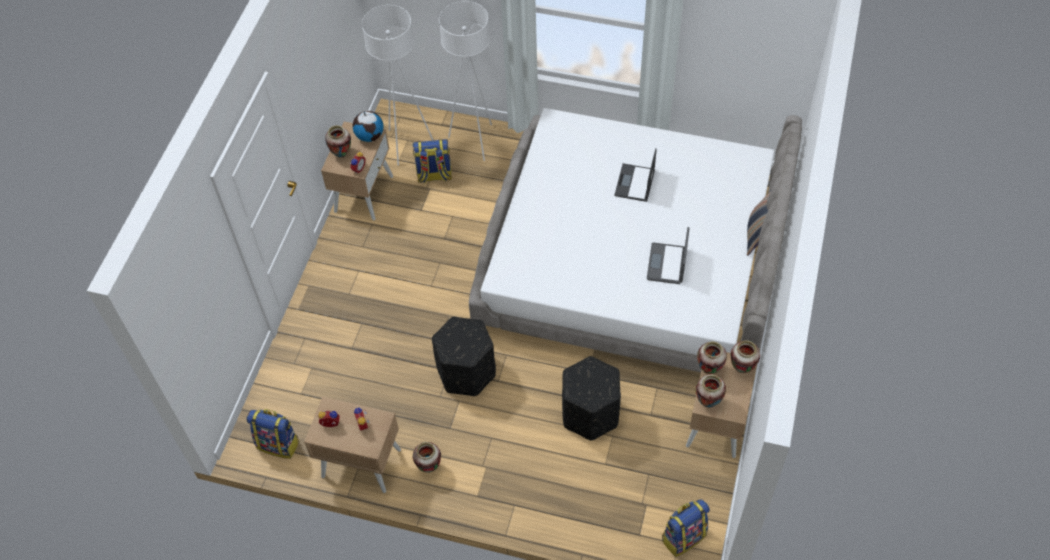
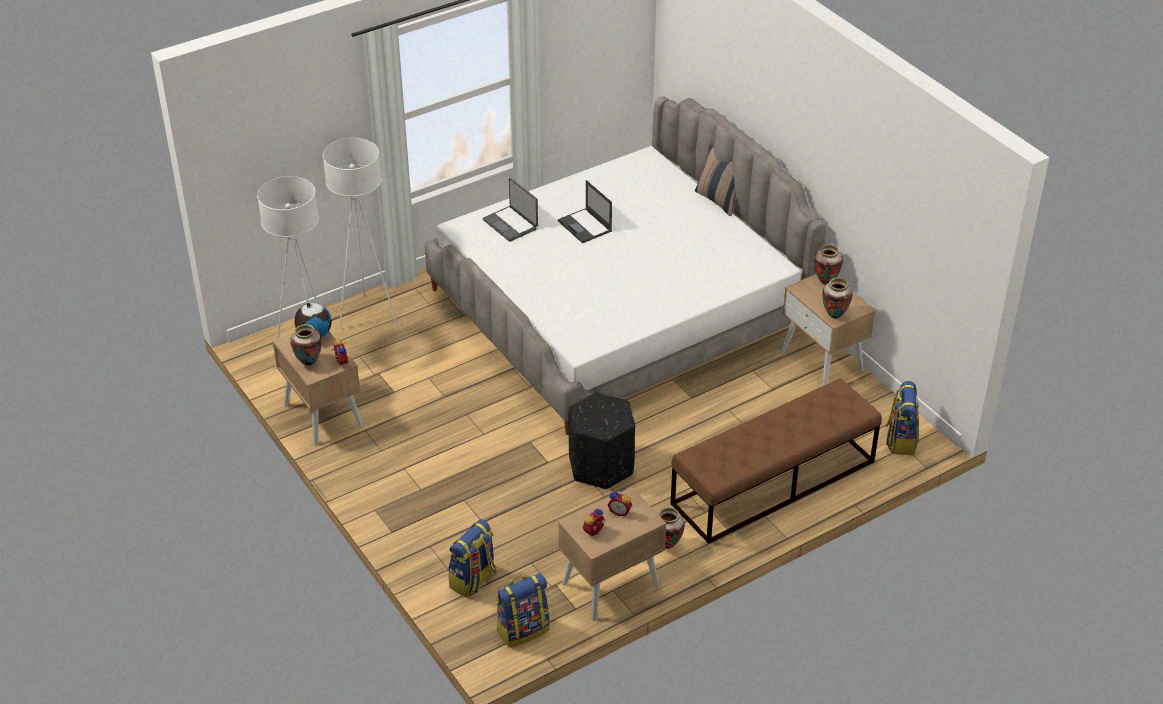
camera: 50 degrees left, 15 degrees down
backpack [412,139,452,184] -> backpack moved to [449,519,497,598]
black ottoman [562,356,621,440] -> none
laptop [647,227,690,284] -> laptop moved to [483,178,538,242]
vase [697,342,727,374] -> none
none -> brown bench [671,379,882,544]

